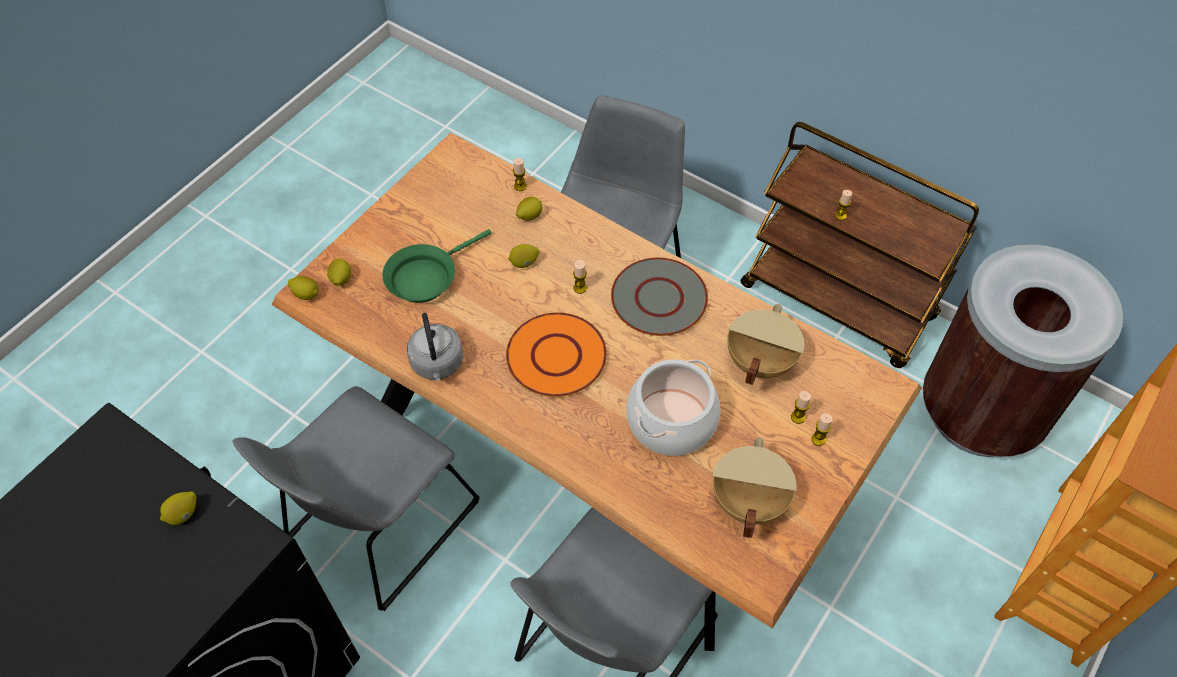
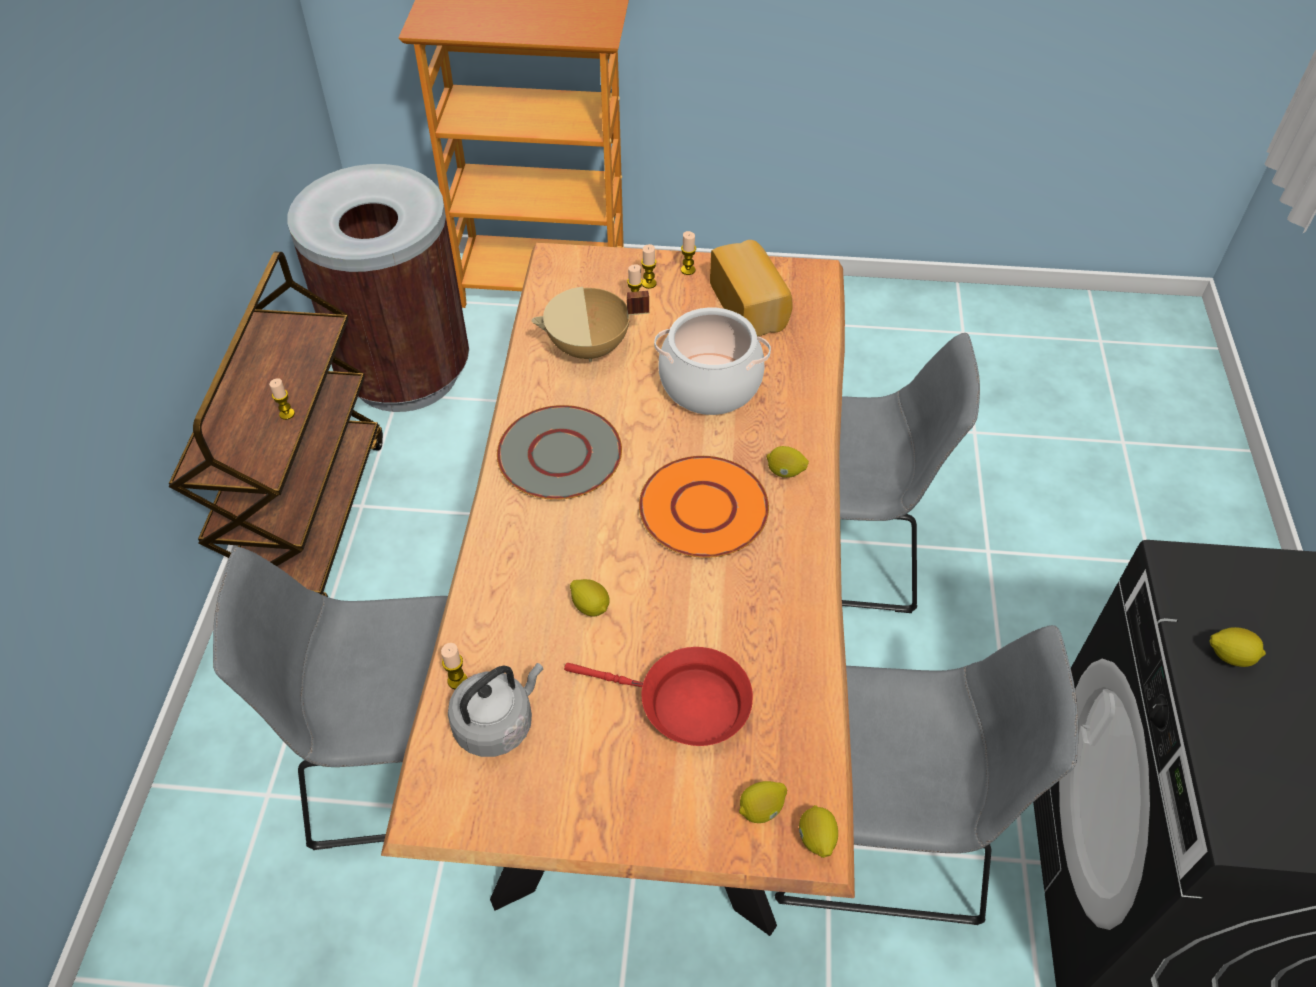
camera: 120 degrees left, 5 degrees down
green frying pan [382,229,491,303] -> red frying pan [564,647,753,746]
grey kettle [407,313,463,381] -> grey kettle moved to [448,663,543,757]
lemon [516,197,542,221] -> lemon moved to [767,446,809,478]
candle [573,260,587,294] -> candle moved to [681,231,696,275]
beige cooking pot [712,437,797,539] -> bread [710,240,793,336]

